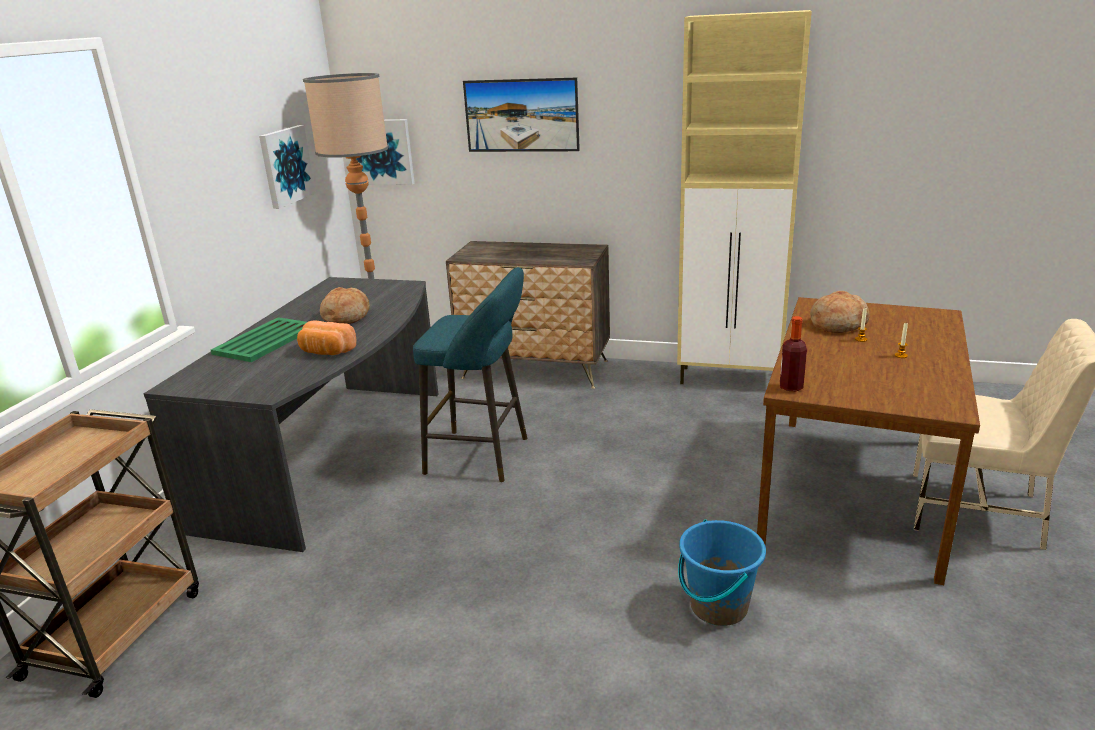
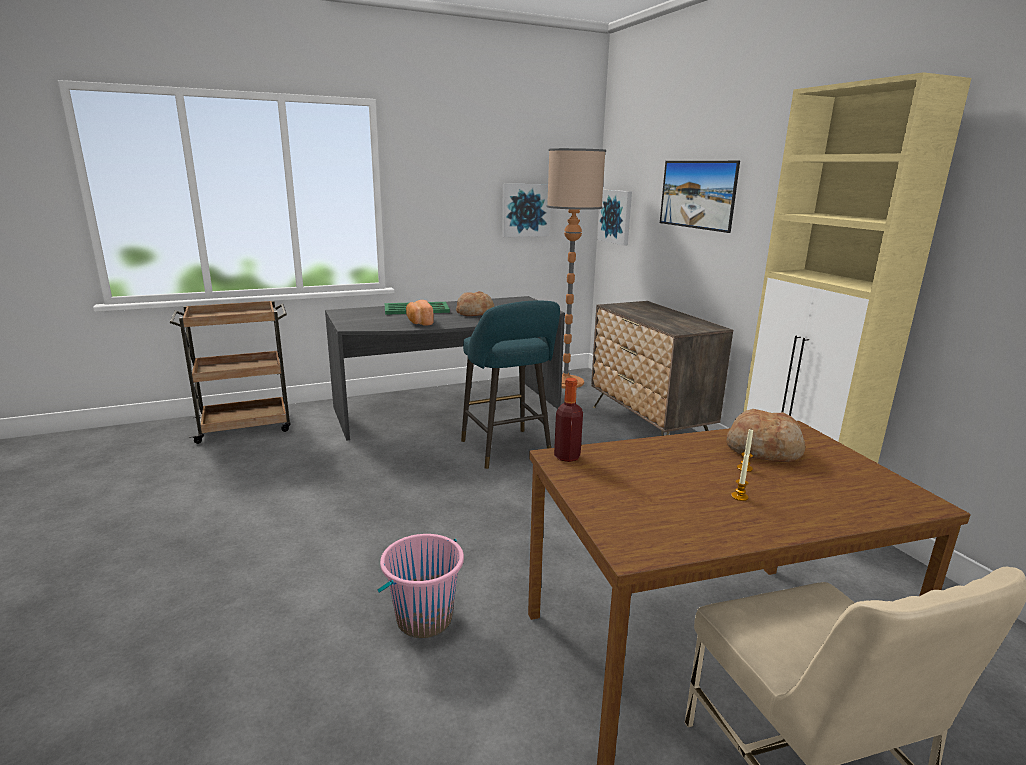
camera: 50 degrees right, 5 degrees down
blue bucket [678,519,766,626] -> pink bucket [378,534,464,638]

